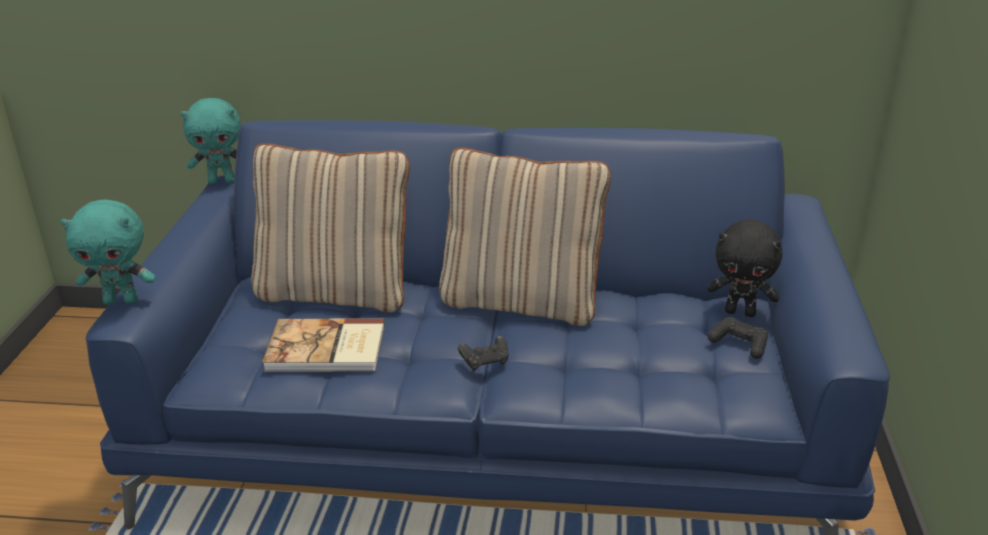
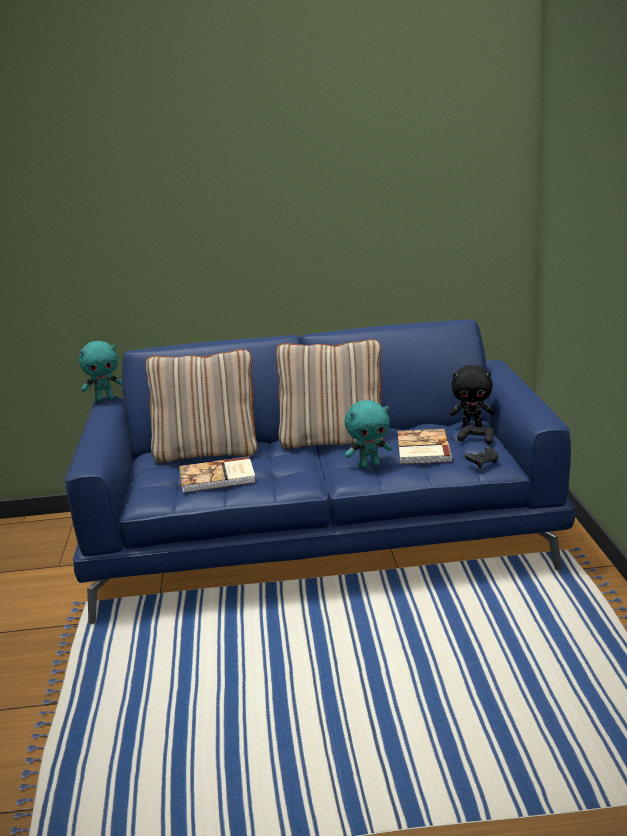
camera: 10 degrees left, 10 degrees down
turquoise plush toy [61,200,156,305] -> turquoise plush toy moved to [345,400,392,469]
black game controller [458,336,508,371] -> black game controller moved to [465,447,498,468]
none -> book [397,429,452,464]

